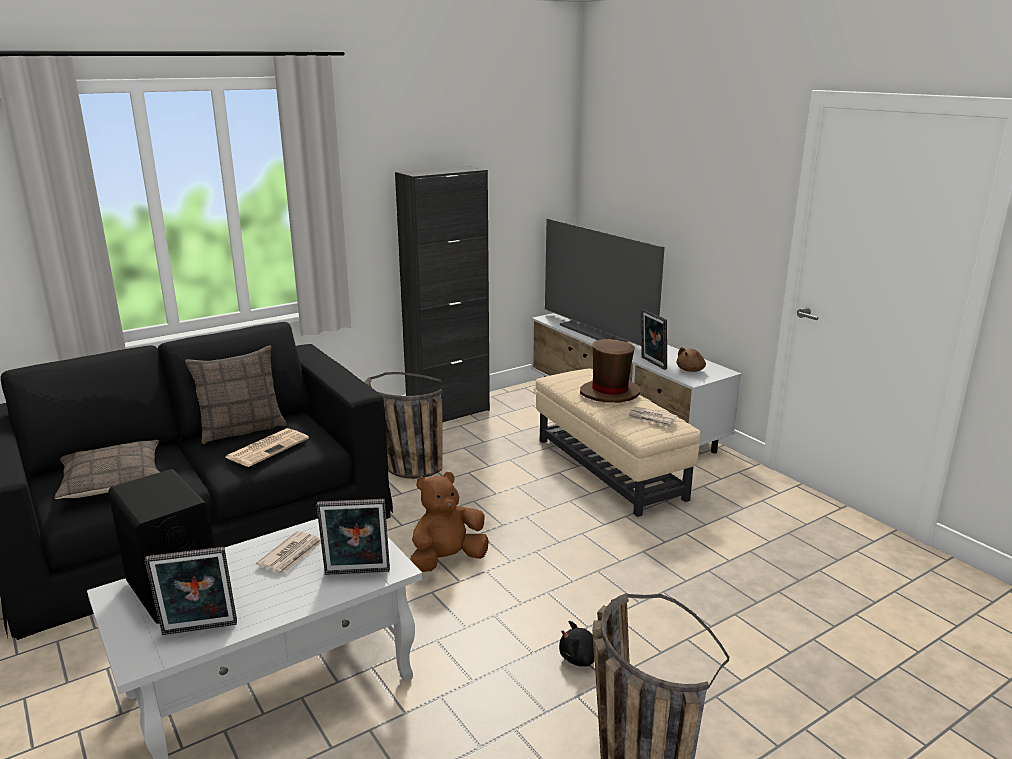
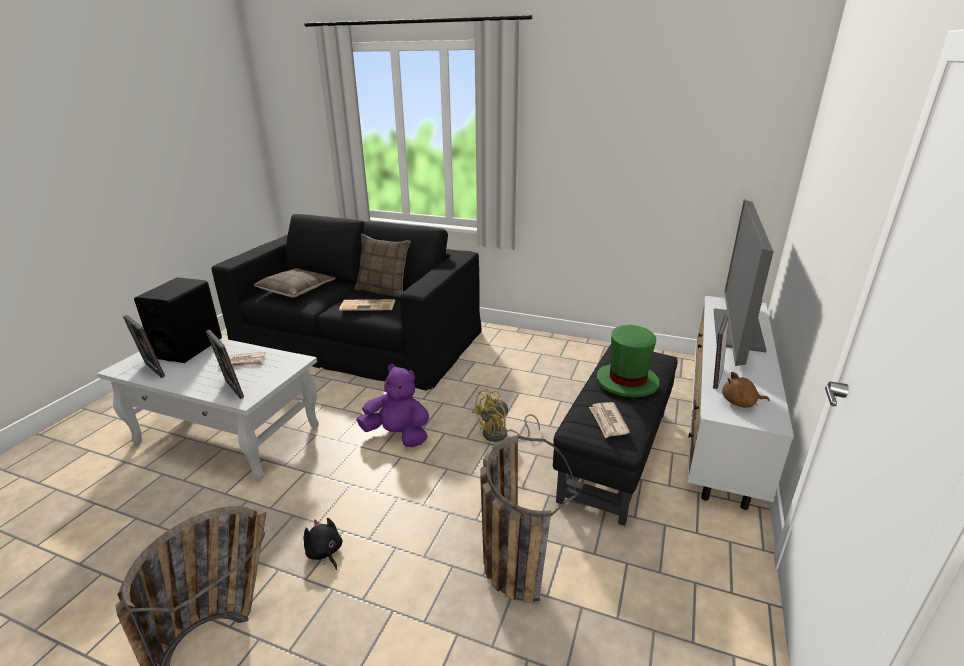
camera: 55 degrees right, 5 degrees up
basket [364,372,442,479] -> basket moved to [480,435,577,603]
black cabinet [395,166,490,422] -> none
brown plush toy [410,472,489,572] -> purple plush toy [357,364,429,447]
beige ottoman [536,368,701,517] -> black ottoman [553,345,678,526]
brown hat [580,339,640,403] -> green hat [597,324,659,397]
none -> yellow fan [472,389,540,442]

